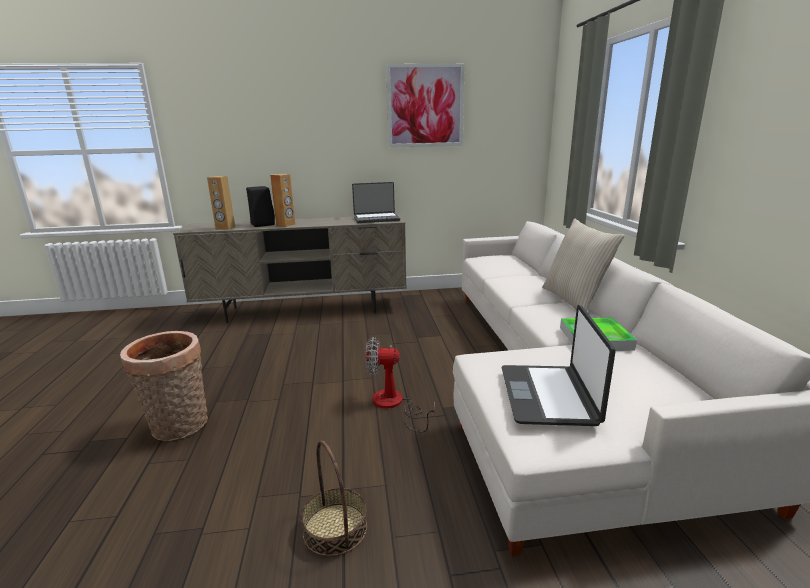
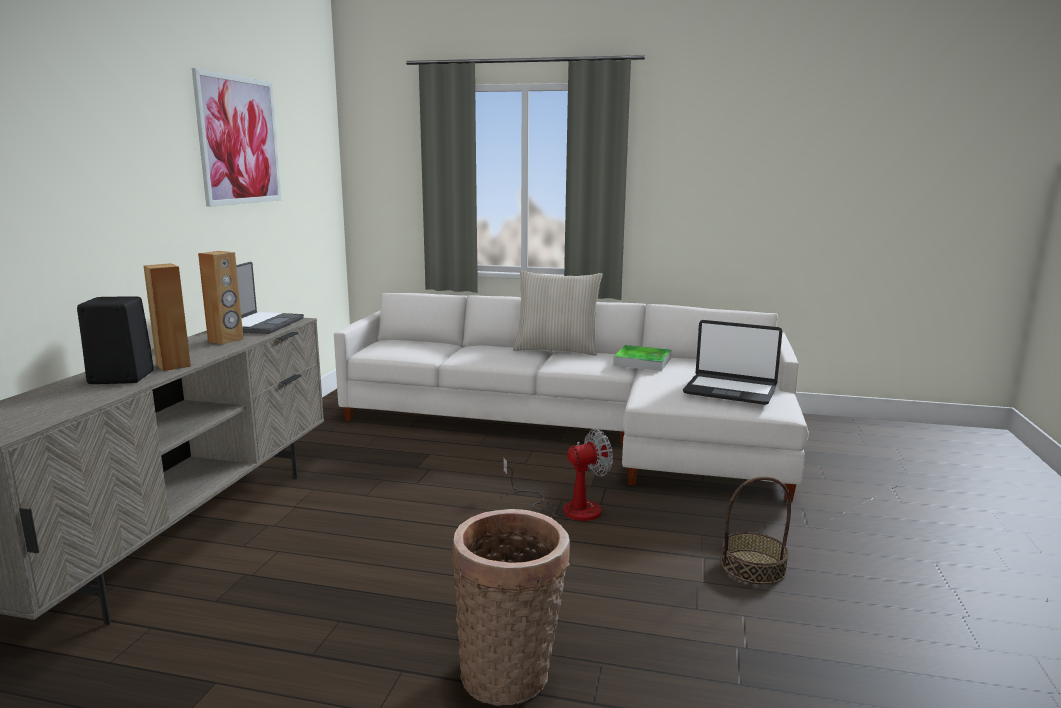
camera: 70 degrees left, 5 degrees down
brown speaker [207,176,235,230] -> brown speaker moved to [198,251,244,345]
fan [366,337,435,432] -> fan turned 135 degrees counterclockwise [503,429,613,521]

